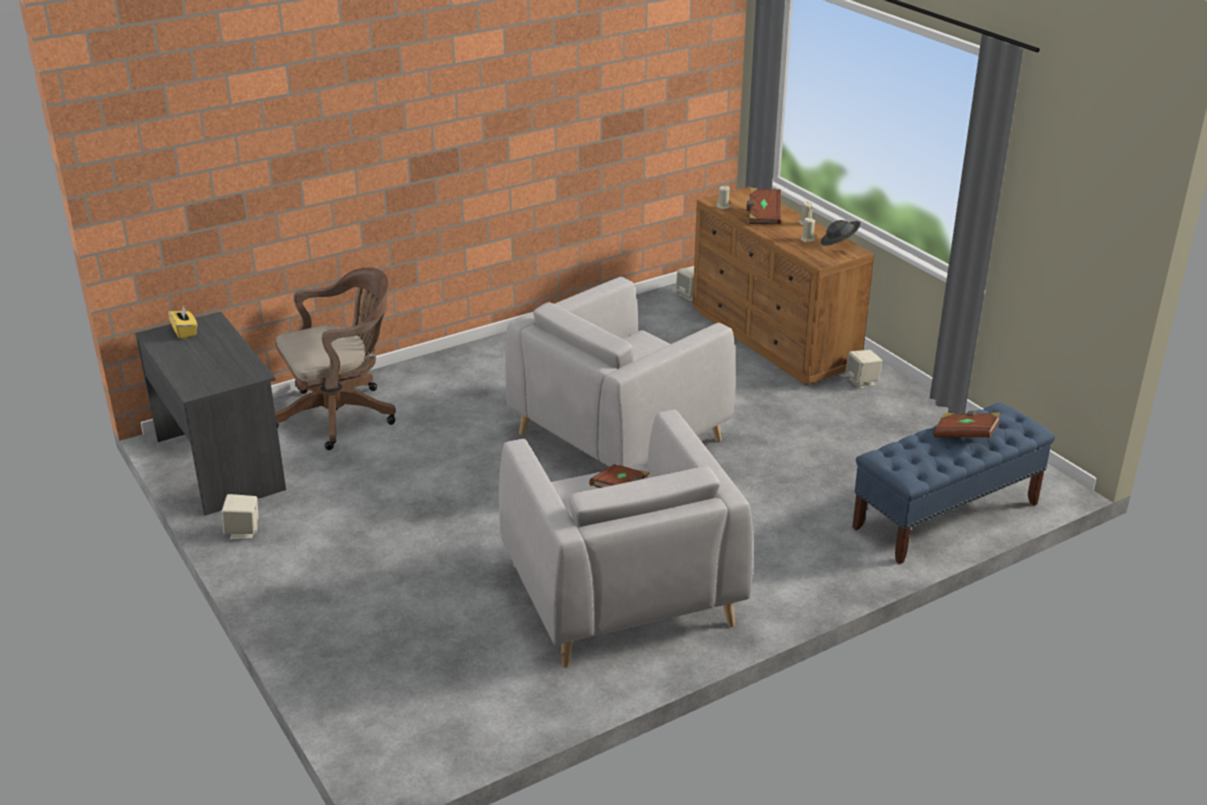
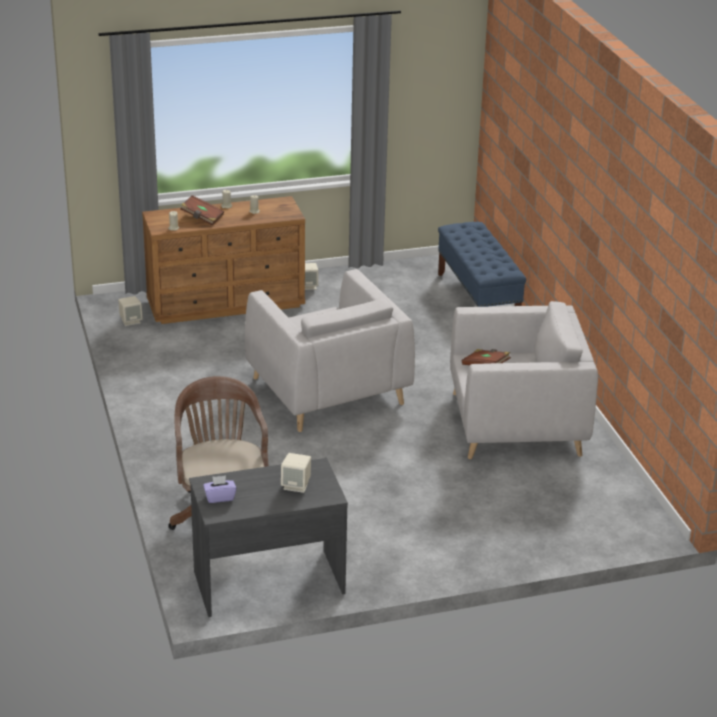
camera: 75 degrees left, 0 degrees up
yellow tissue box [168,306,198,339] -> purple tissue box [203,476,237,503]
beige speaker [222,494,258,540] -> beige speaker moved to [281,453,311,493]
grey hat [821,220,861,246] -> none
brown book [933,411,1001,437] -> none

